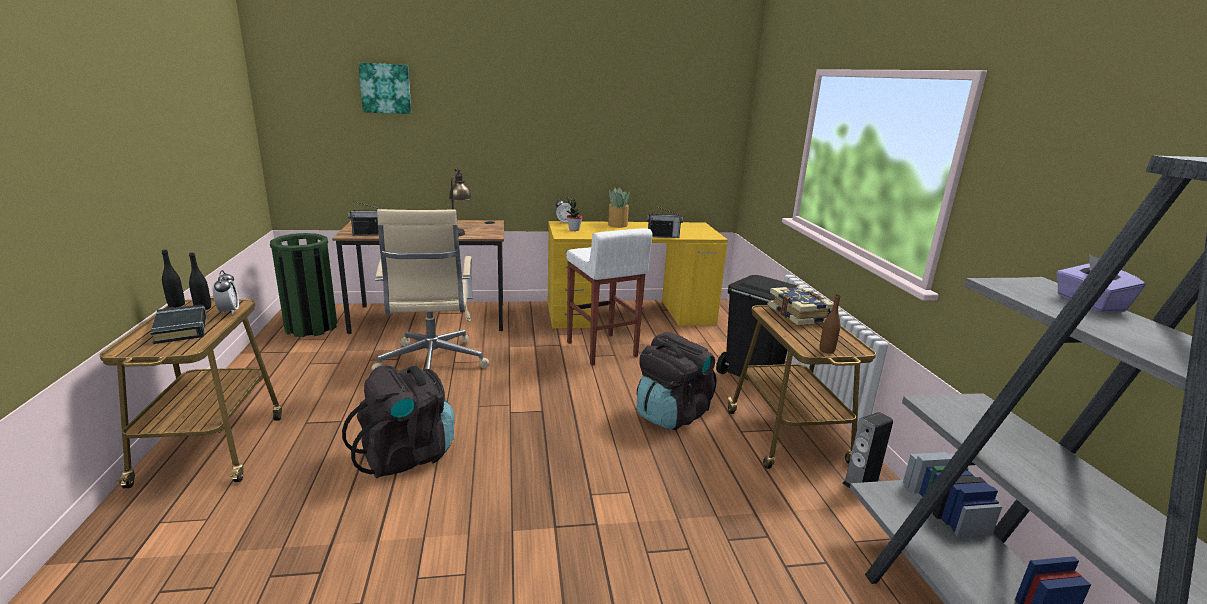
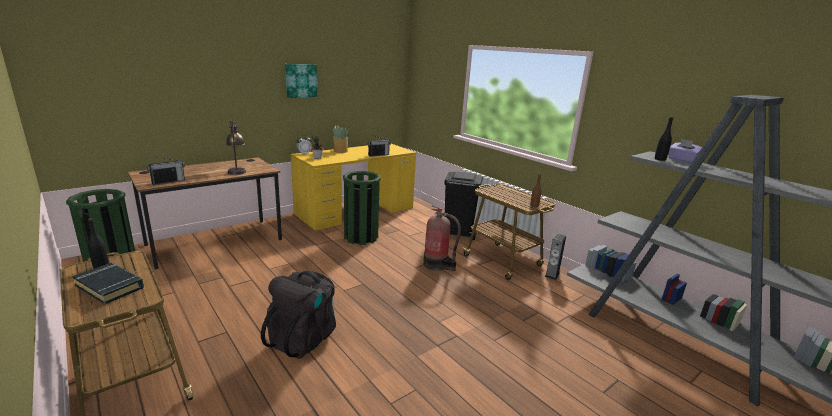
camera: 30 degrees left, 0 degrees up
black bottle [162,249,185,308] -> black bottle moved to [655,117,673,161]
alarm clock [213,270,239,315] -> none
picture [358,63,411,114] -> picture moved to [285,64,317,98]
beige office chair [371,209,489,371] -> none
white stool [566,228,653,365] -> green trash can [343,171,381,245]
black backpack [637,332,717,430] -> fire extinguisher [423,205,461,271]
book [768,286,833,325] -> none

